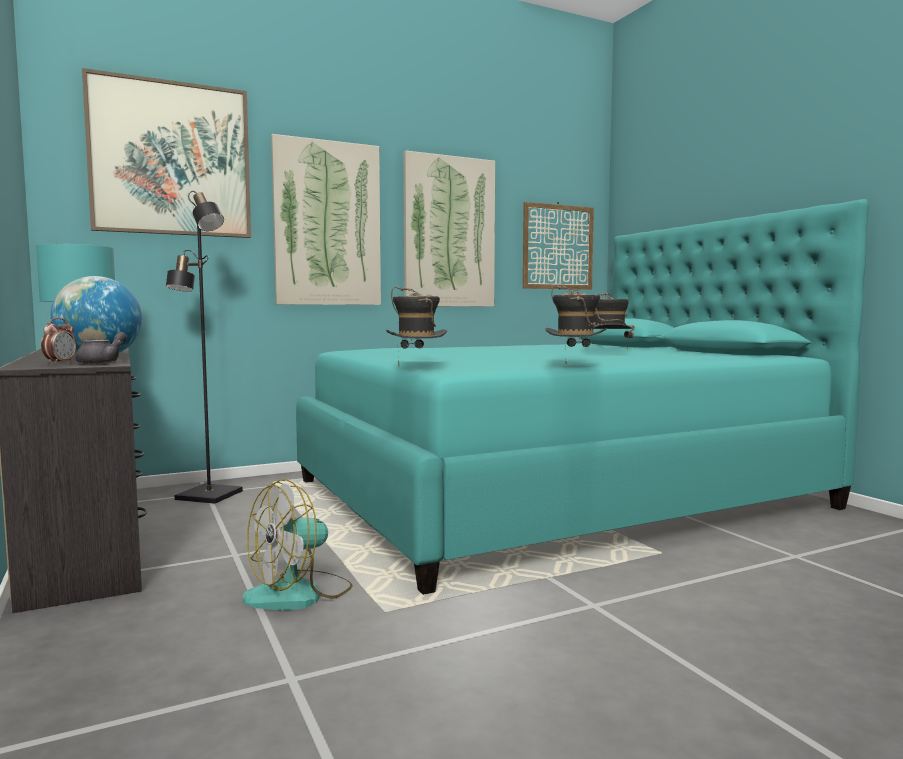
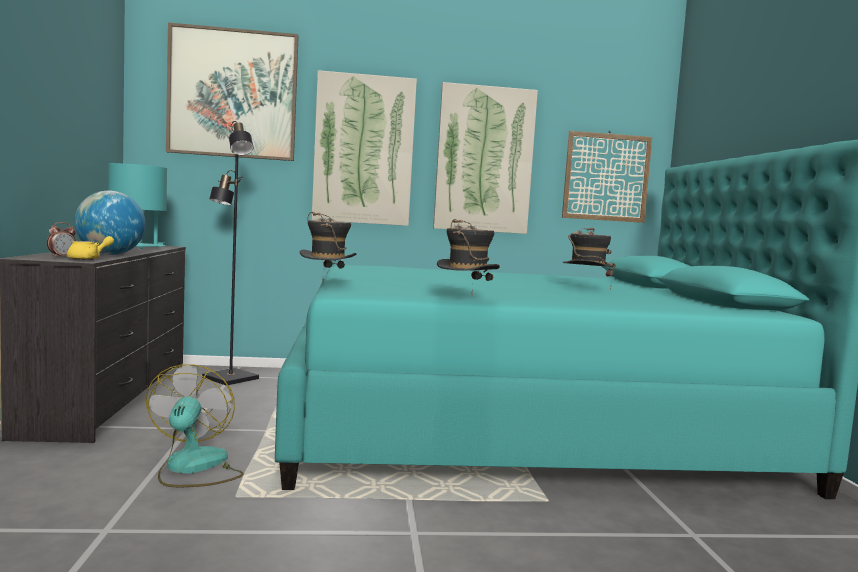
camera: 20 degrees right, 0 degrees up
grey teapot [75,332,127,364] -> yellow teapot [67,236,114,260]
fan [242,479,352,610] -> fan turned 105 degrees clockwise [146,364,244,488]

